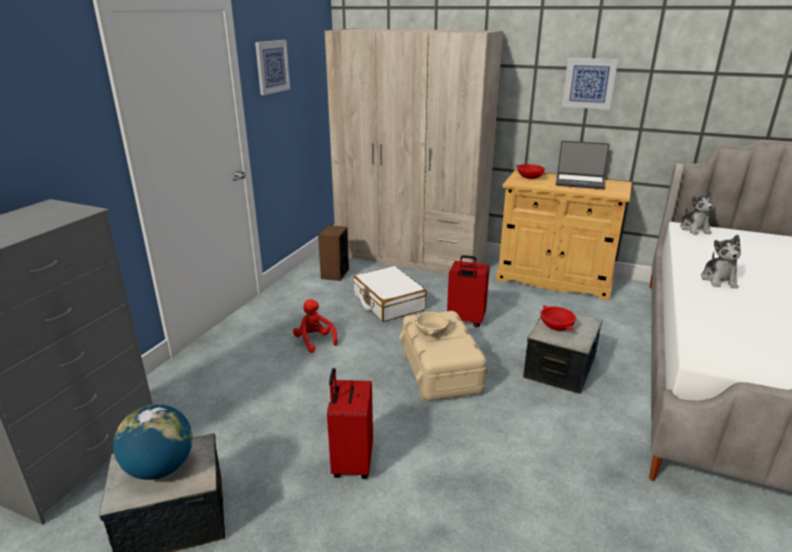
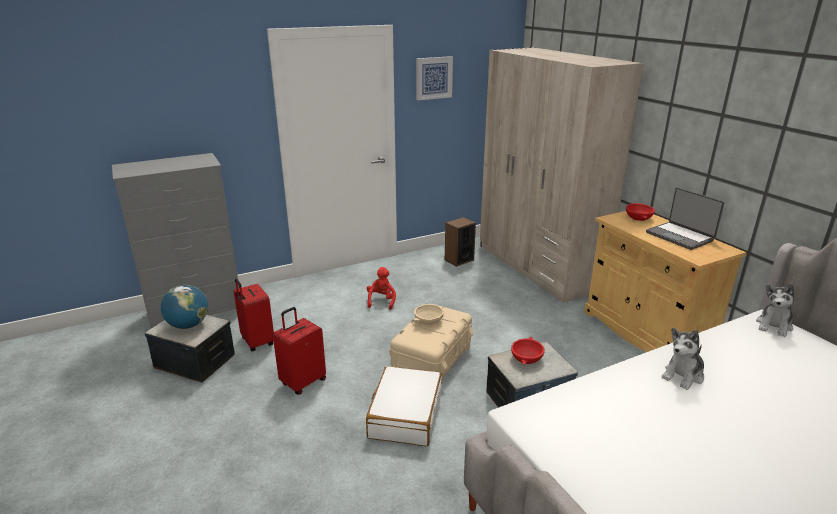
camera: 40 degrees right, 0 degrees up
white suitcase [353,266,427,322] -> white suitcase moved to [366,366,442,446]
red suitcase [447,255,490,327] -> red suitcase moved to [233,279,274,351]
picture [562,58,618,110] -> none

